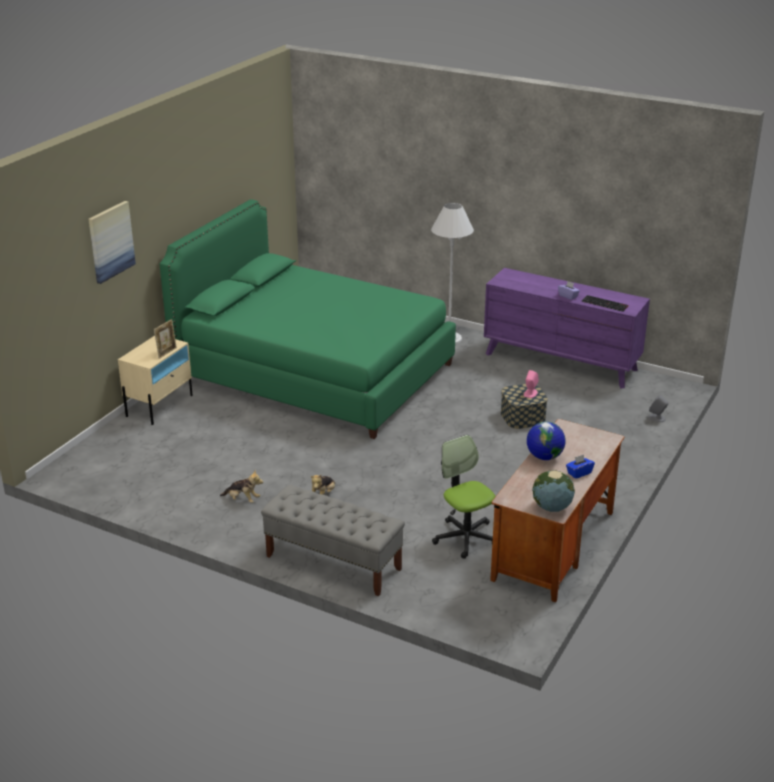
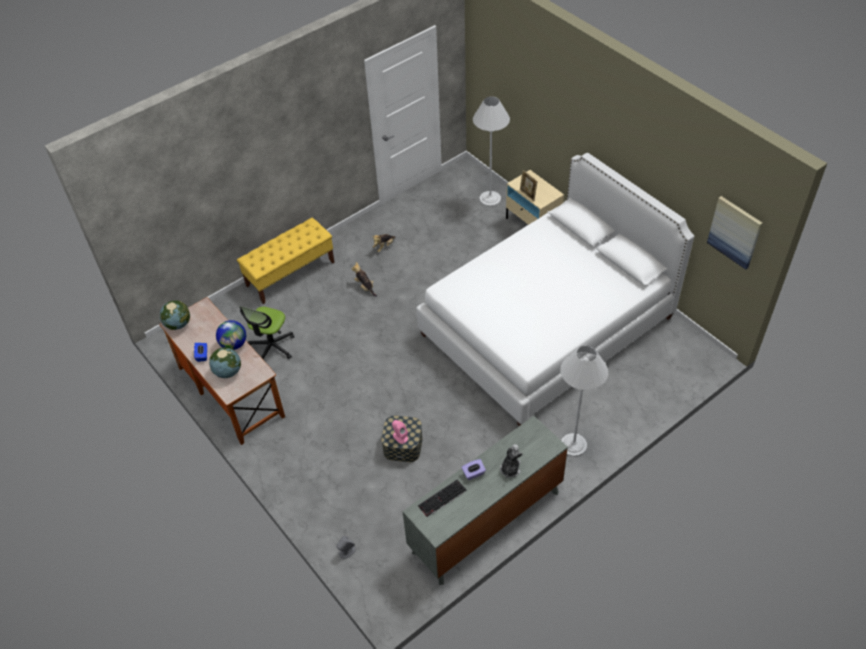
camera: 115 degrees right, 20 degrees up
picture [88,201,136,284] -> picture moved to [707,196,762,270]
green bed [160,199,456,439] -> white bed [416,153,694,426]
grey bench [261,485,405,596] -> yellow bench [237,218,335,304]
office chair [432,435,496,559] -> office chair turned 120 degrees clockwise [239,306,294,359]
purple dresser [484,268,650,388] -> grey dresser [403,416,568,585]
none -> globe [209,347,241,378]
none -> white floor lamp [473,96,510,207]
none -> plush toy [500,444,523,479]

